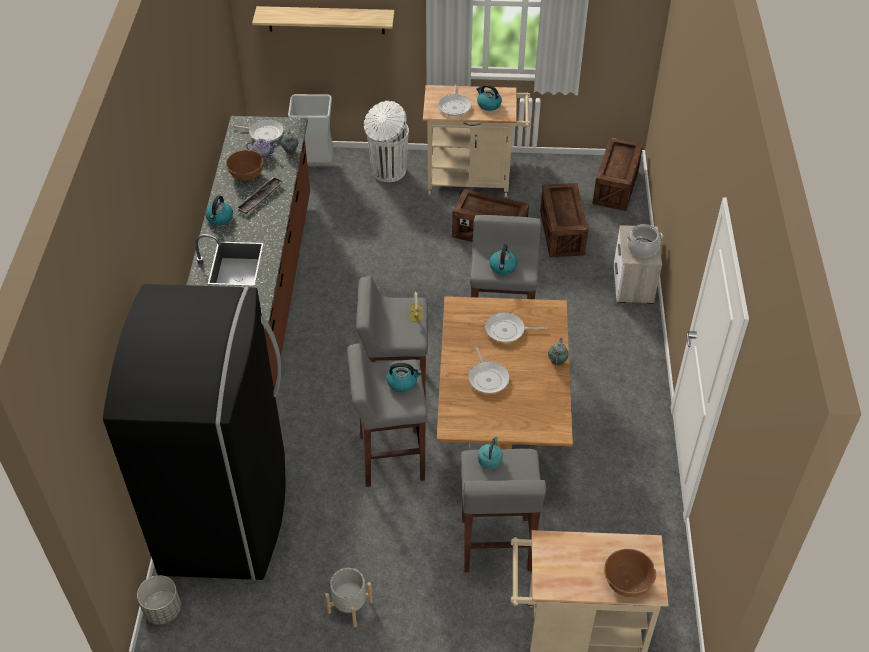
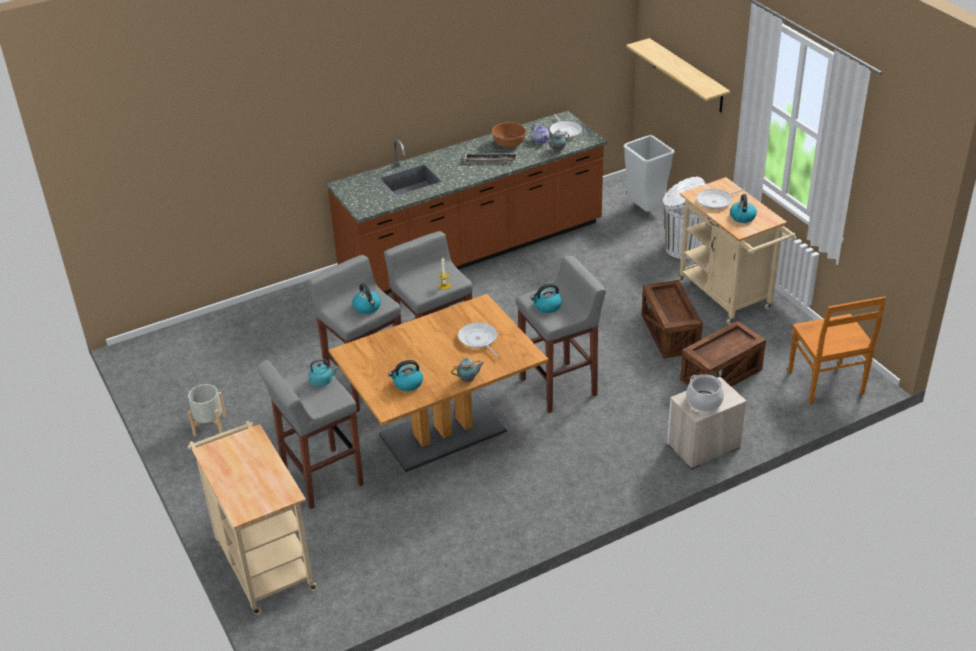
camera: 60 degrees right, 10 degrees down
black fridge [103,284,286,580] -> none
grey planter [137,575,181,625] -> none
kettle [205,195,233,225] -> kettle moved to [388,360,423,391]
frying pan [468,346,510,393] -> none
crate [593,138,643,211] -> brown chair [788,296,886,405]
brown bowl [604,549,656,597] -> none

